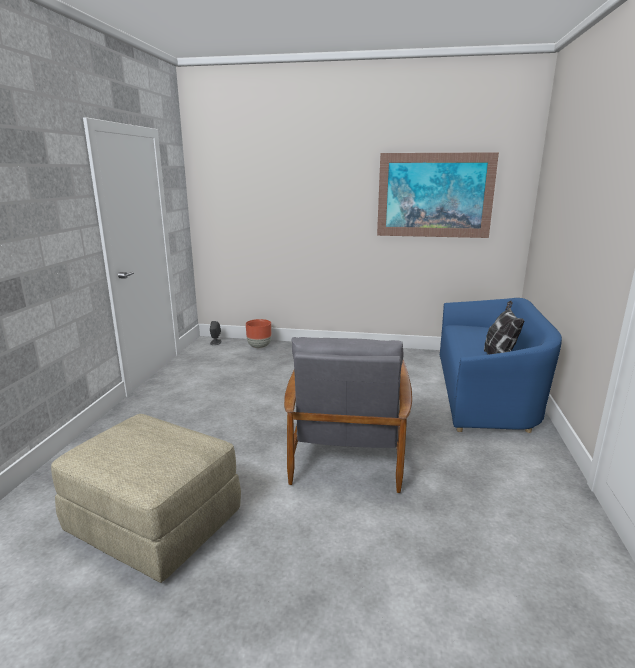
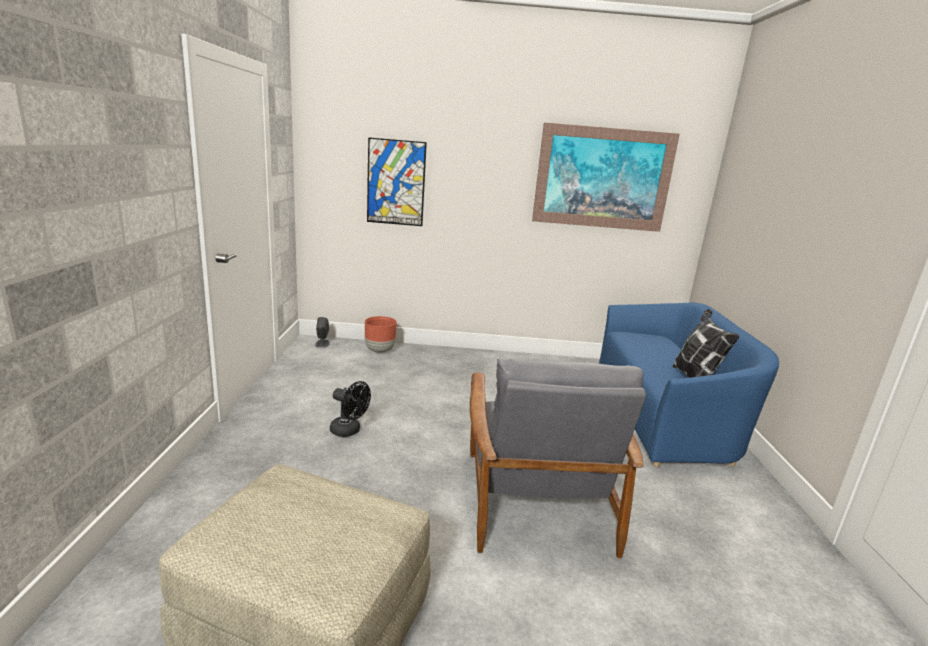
camera: 10 degrees left, 0 degrees up
none -> black fan [330,381,371,437]
none -> picture [367,137,427,226]

